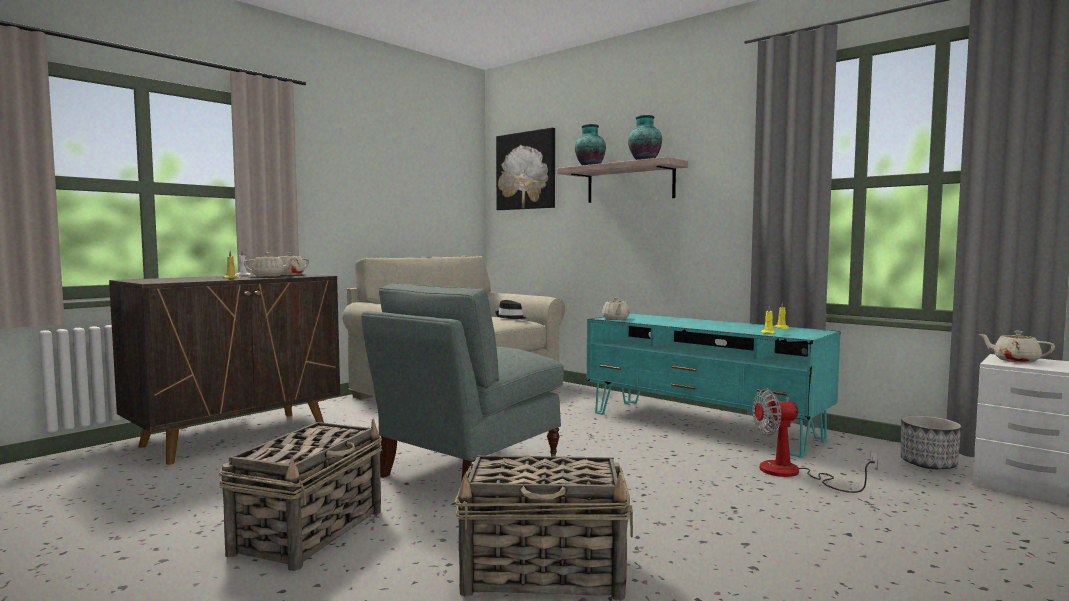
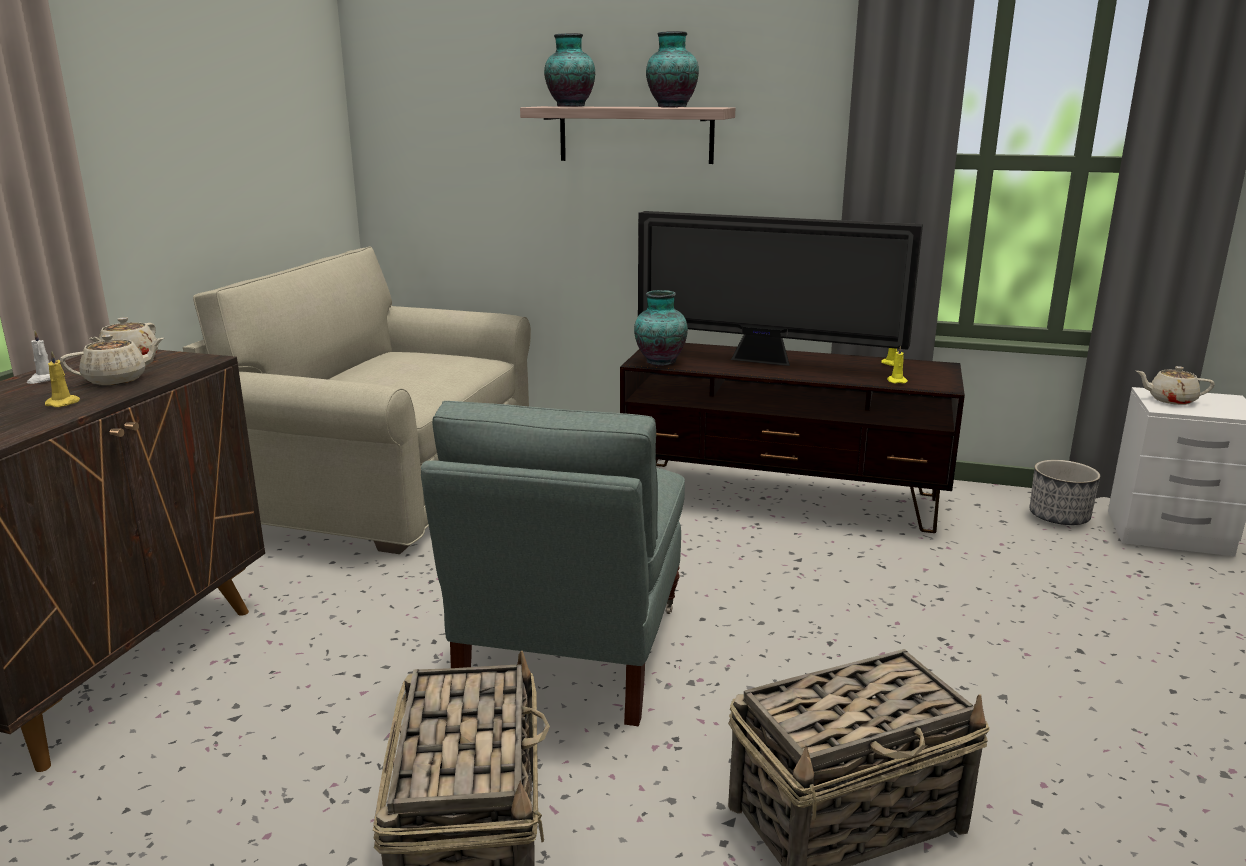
camera: 25 degrees left, 15 degrees up
black hat [495,300,527,319] -> none
picture [496,128,555,210] -> none
turquoise tv stand [587,313,840,458] -> brown tv stand [620,343,965,533]
beige teapot [602,297,629,320] -> vase [634,290,688,366]
fan [752,388,878,493] -> none
none -> television [638,211,923,366]

